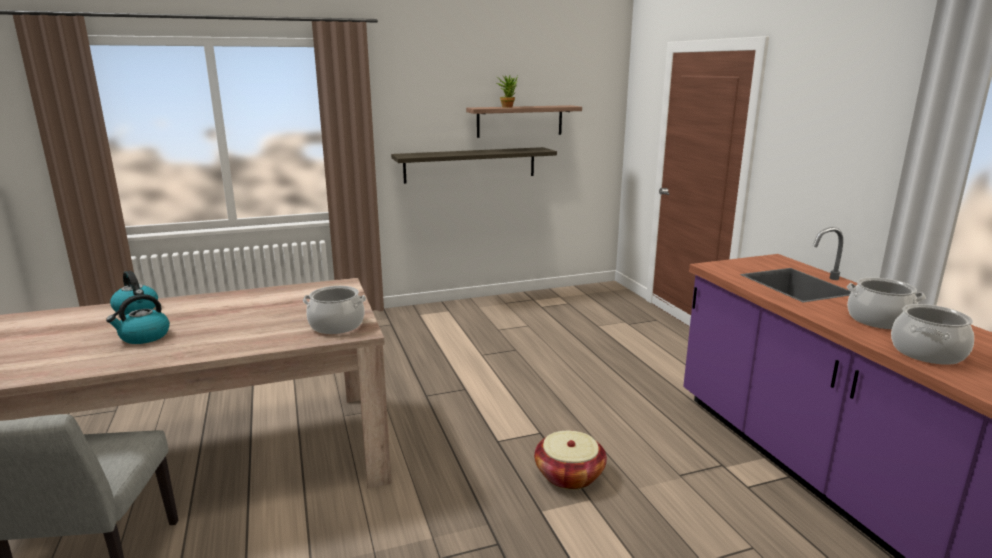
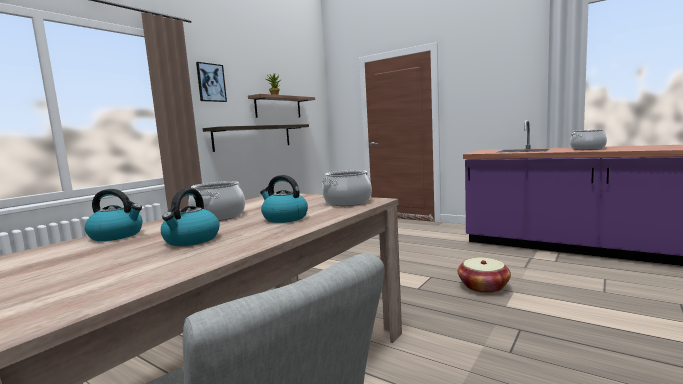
camera: 35 degrees left, 10 degrees down
cooking pot [891,304,974,365] -> cooking pot moved to [188,181,245,221]
none -> picture [196,62,227,102]
none -> kettle [260,175,308,223]

